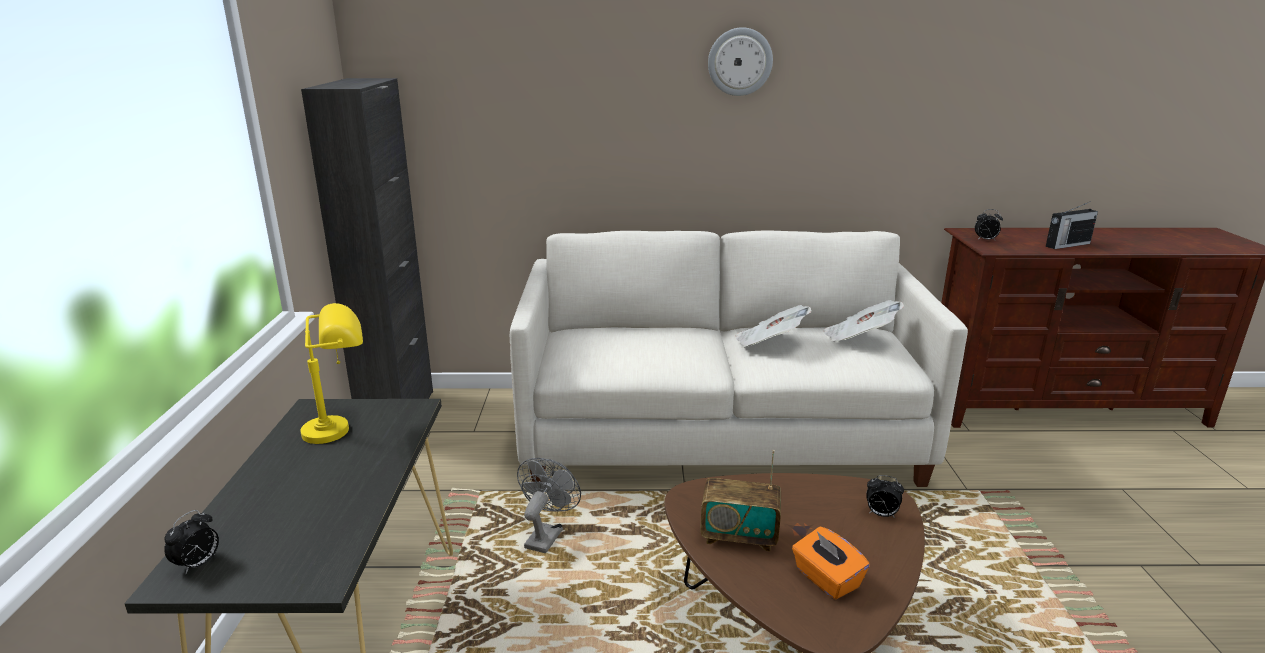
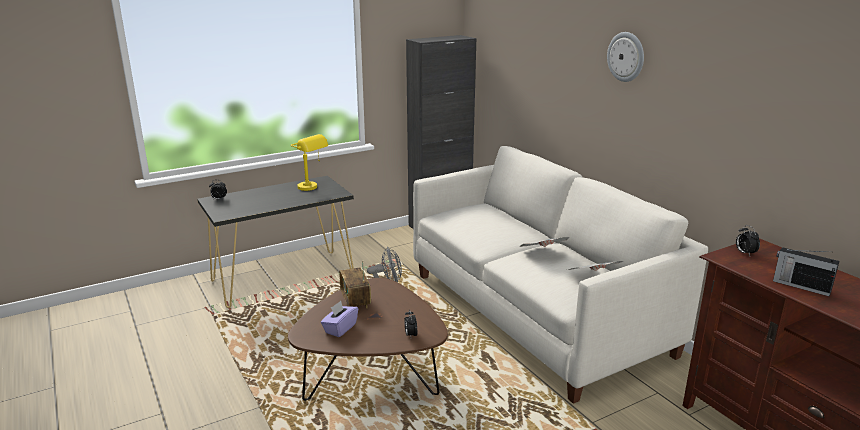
camera: 60 degrees right, 0 degrees up
orange tissue box [792,526,870,600] -> purple tissue box [321,301,358,337]

